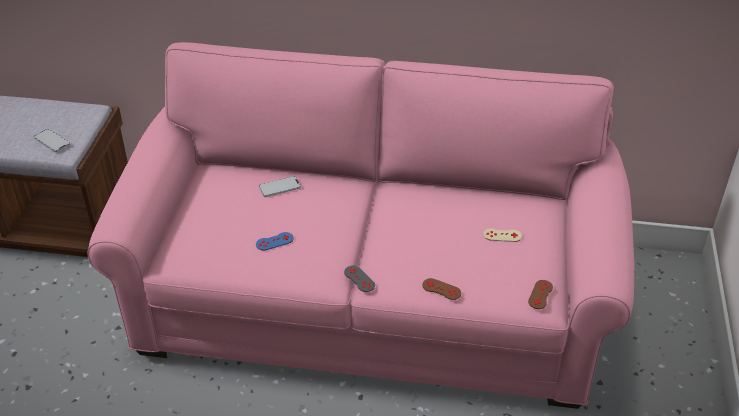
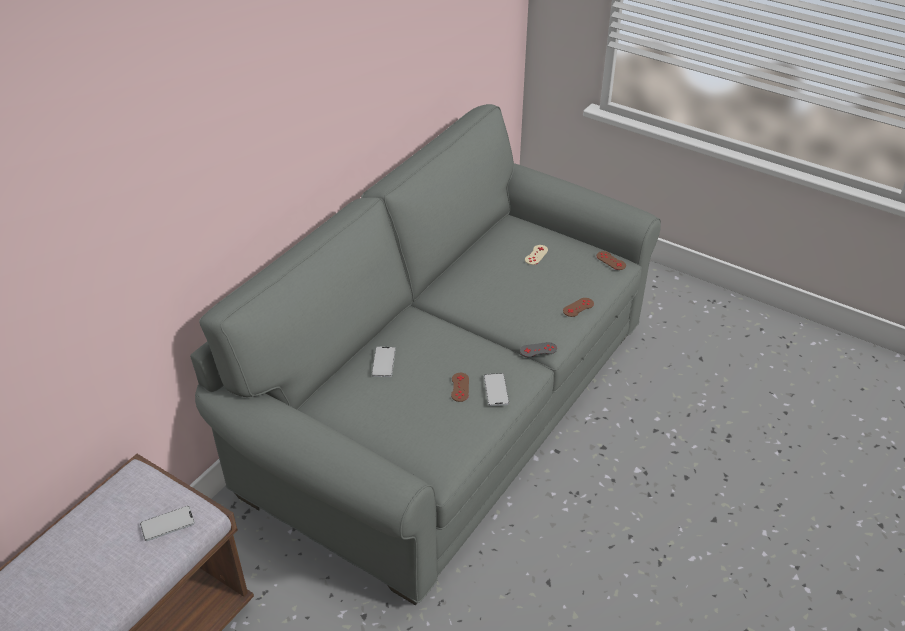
camera: 65 degrees left, 0 degrees up
pink sofa [88,42,634,409] -> grey sofa [190,104,661,605]
blue game controller [256,232,294,251] -> brown game controller [451,373,469,402]
none -> phone [484,373,509,406]

